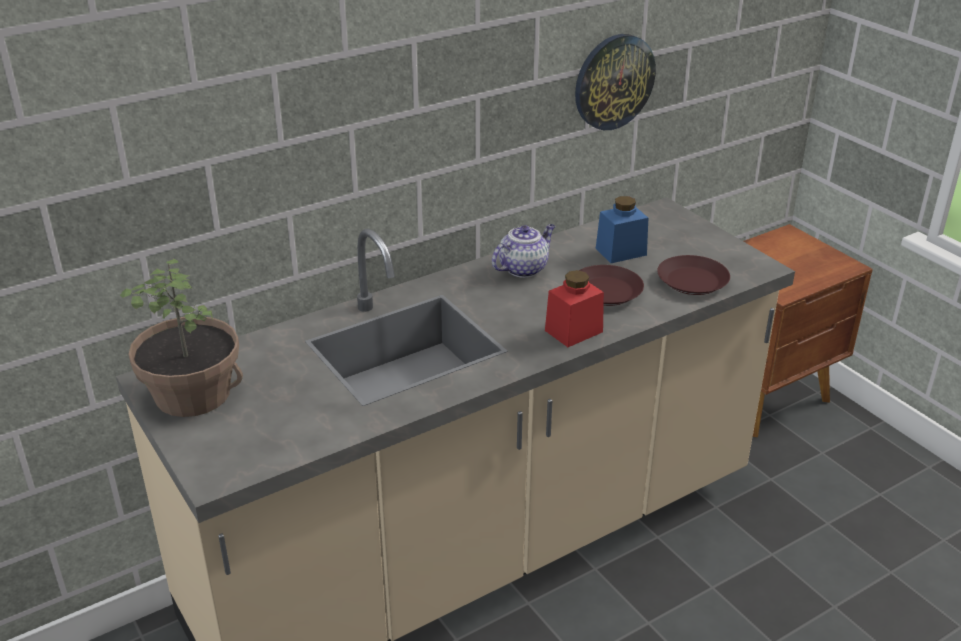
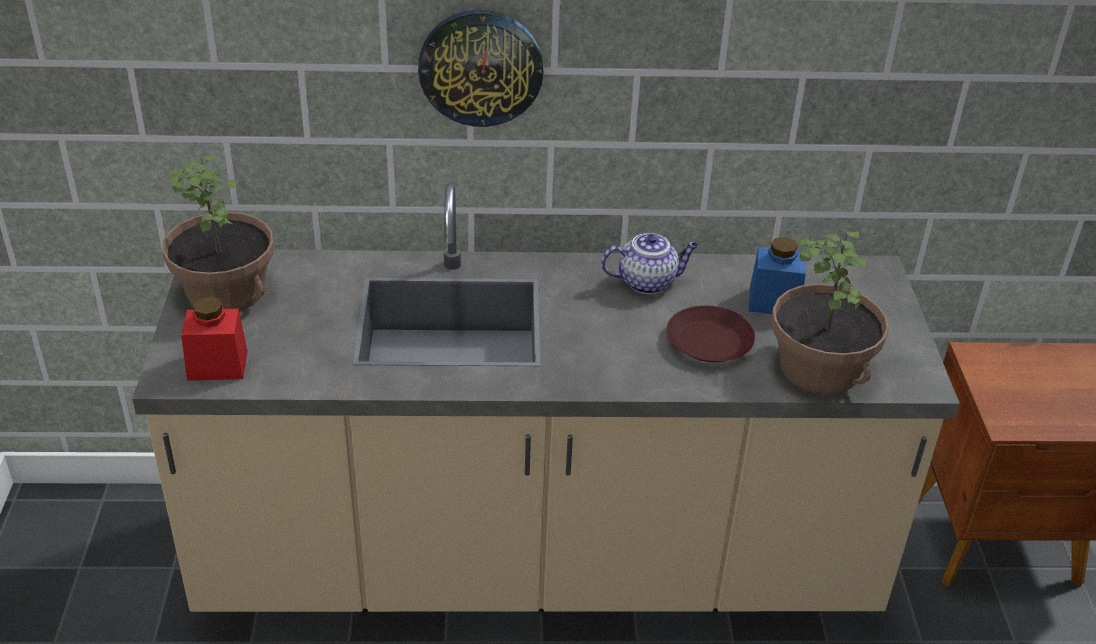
camera: 30 degrees right, 5 degrees up
red jar [545,270,604,347] -> red jar moved to [181,296,248,381]
wall clock [575,34,656,130] -> wall clock moved to [418,10,543,127]
brown plate [657,255,730,295] -> potted plant [772,231,889,394]

